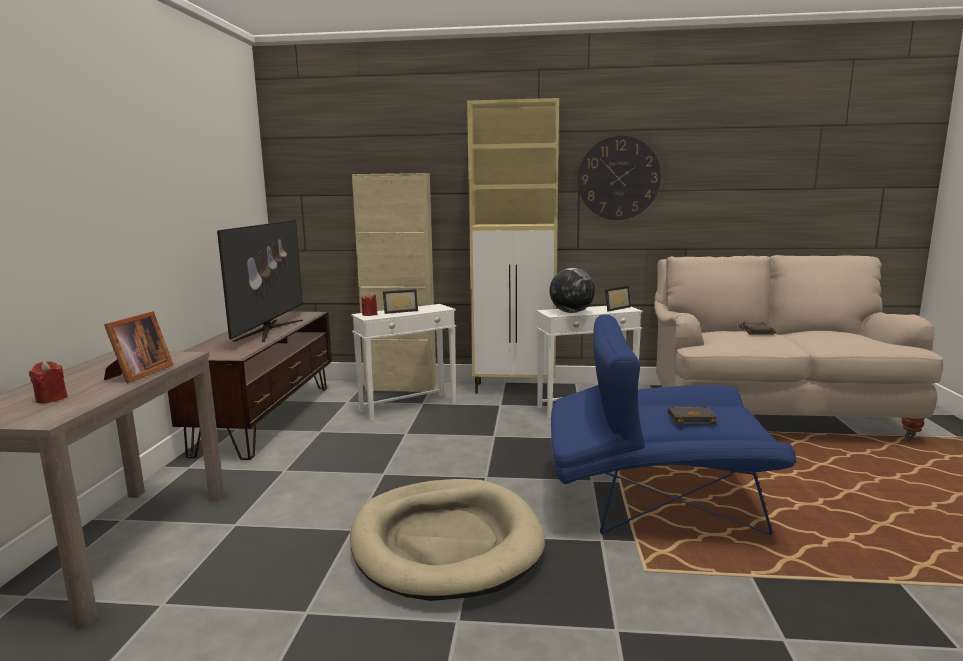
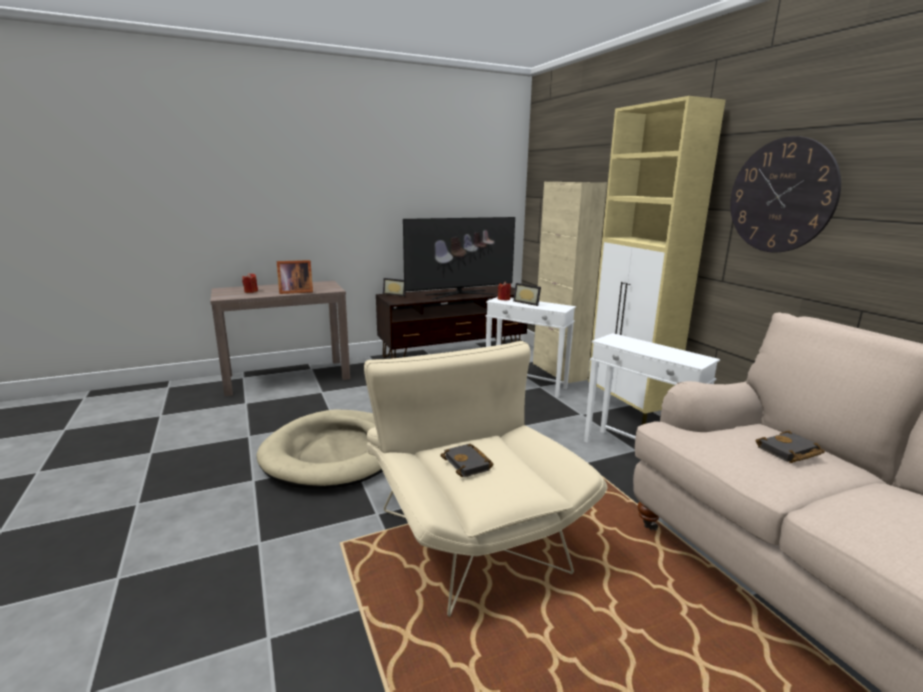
camera: 60 degrees right, 5 degrees up
globe [549,268,595,313] -> none
blue armchair [551,315,796,535] -> beige armchair [364,341,607,617]
picture frame [605,286,631,312] -> picture frame moved to [383,278,406,297]

